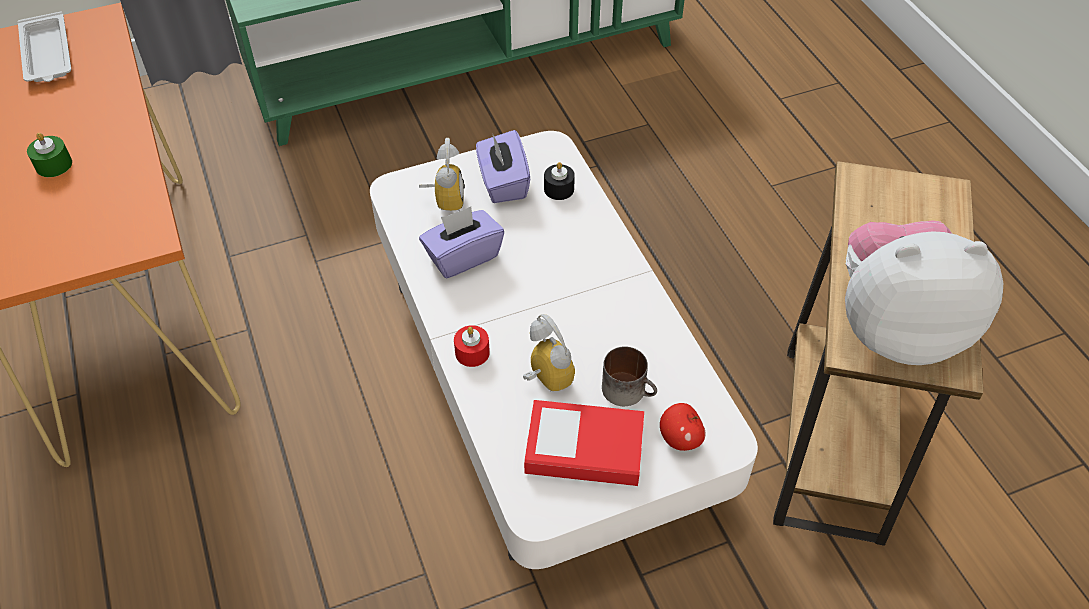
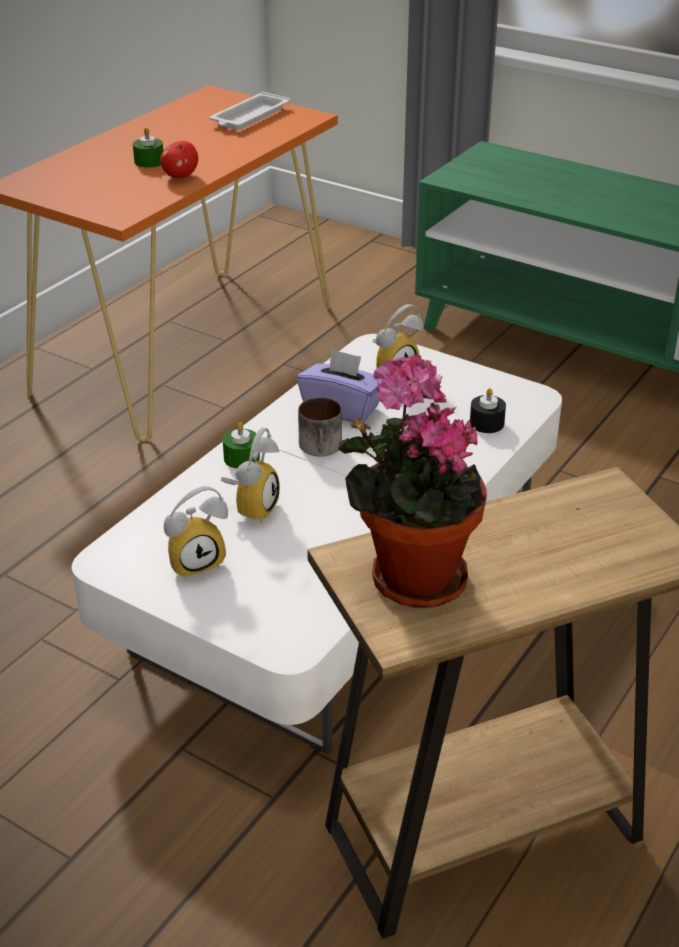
camera: 55 degrees right, 15 degrees down
red candle [454,325,490,367] -> green candle [223,422,260,469]
purple tissue box [476,130,530,203] -> none
book [524,400,644,486] -> alarm clock [164,486,228,580]
mug [602,346,657,406] -> mug moved to [298,397,342,457]
apple [660,403,705,451] -> apple moved to [160,141,198,178]
plush toy [845,221,1003,365] -> potted plant [338,355,487,608]

